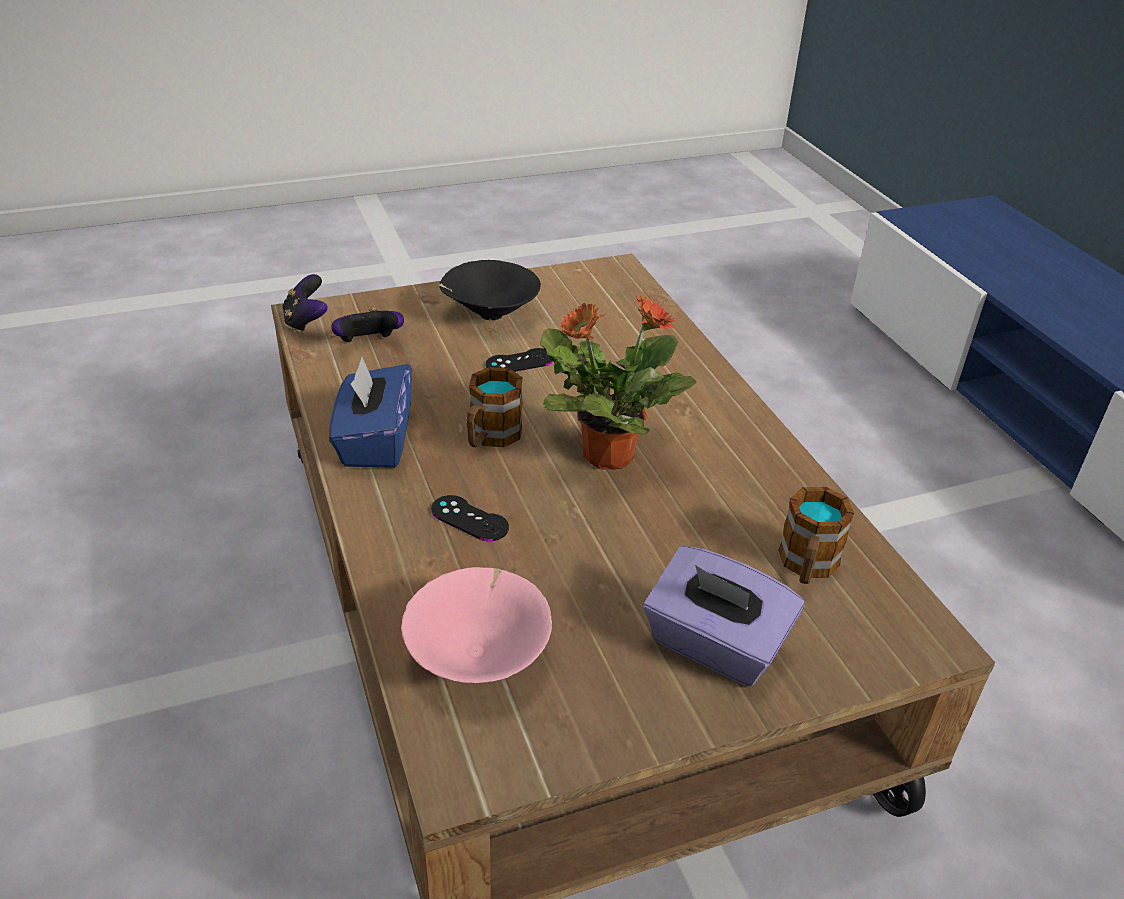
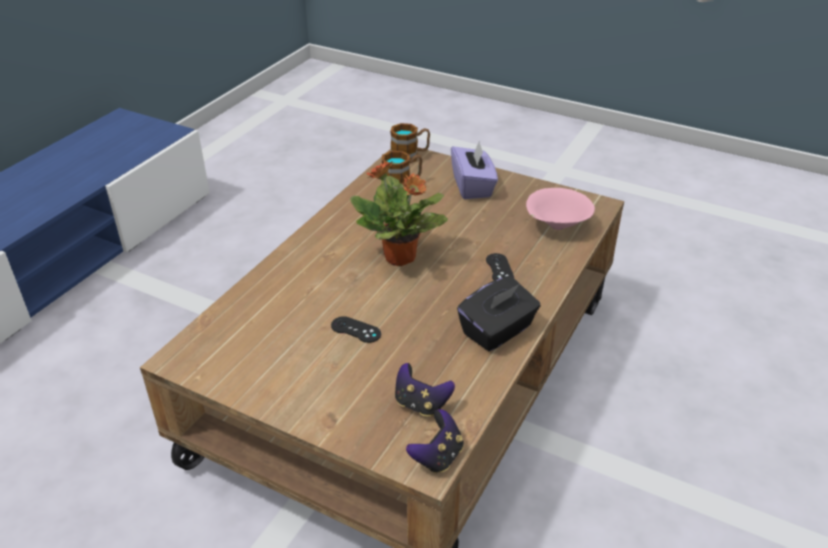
camera: 130 degrees left, 0 degrees up
blue tissue box [329,357,412,468] -> black tissue box [457,276,541,351]
black bowl [439,260,541,320] -> none
mug [467,367,523,447] -> mug moved to [390,123,430,162]

